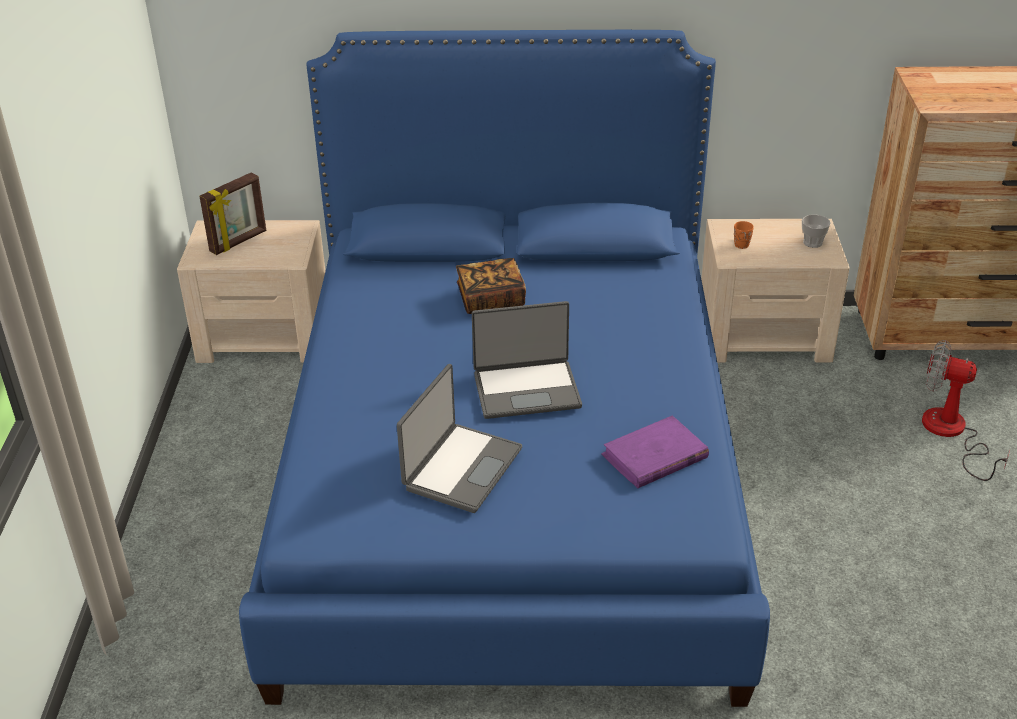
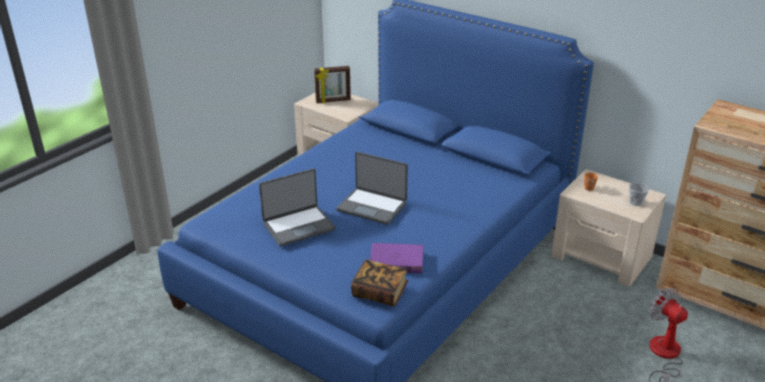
camera: 35 degrees right, 5 degrees down
book [456,258,526,314] -> book moved to [351,259,408,307]

